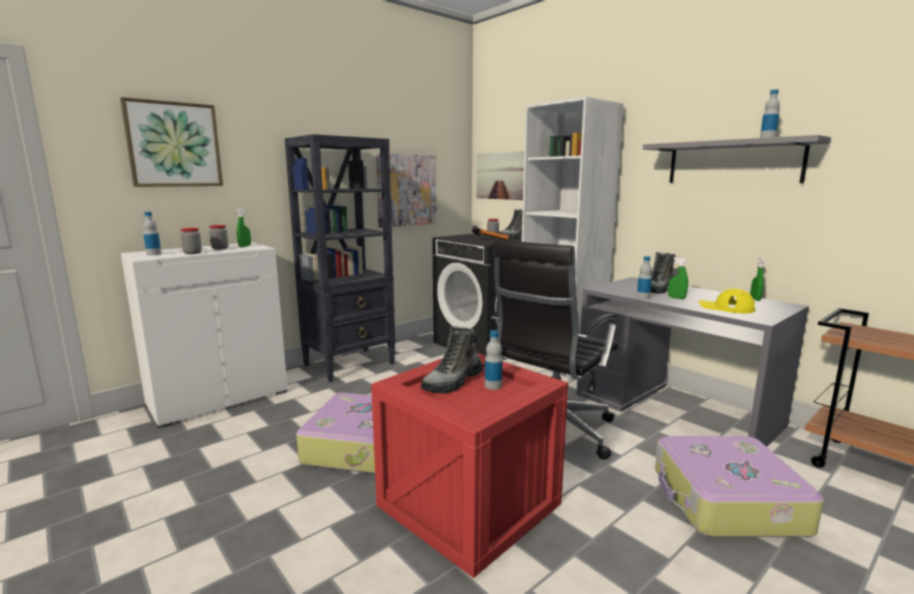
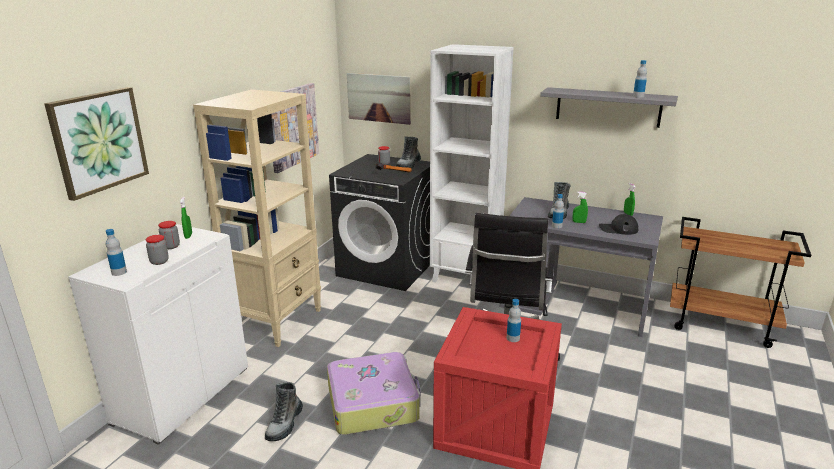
camera: 25 degrees left, 10 degrees up
black bookcase [285,134,396,382] -> beige bookcase [193,89,321,347]
boot [421,326,483,394] -> boot moved to [265,382,303,441]
suitcase [655,436,824,537] -> none
yellow cap [699,288,756,313] -> black cap [599,214,639,235]

